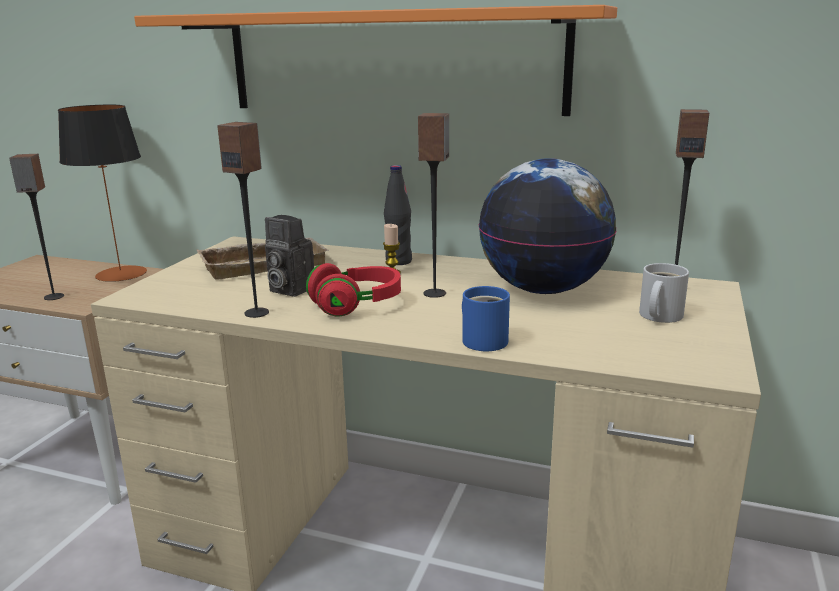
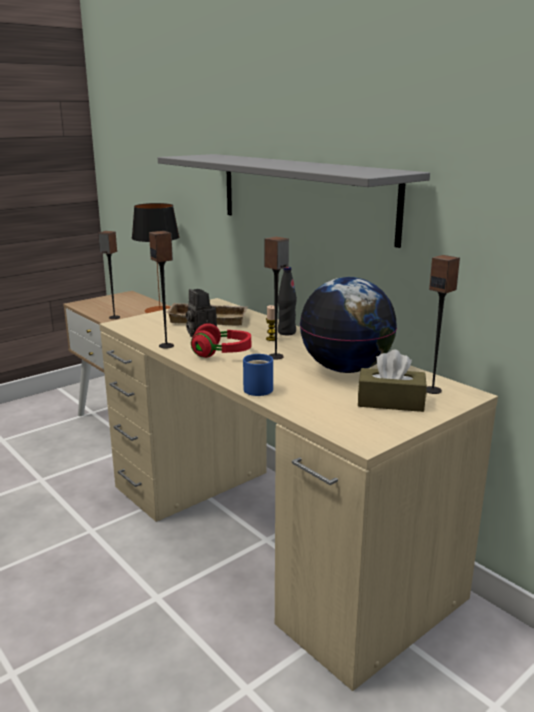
camera: 30 degrees right, 0 degrees up
orange shelf [134,5,617,116] -> grey shelf [158,154,430,248]
white mug [639,263,689,323] -> brown tissue box [358,350,427,412]

